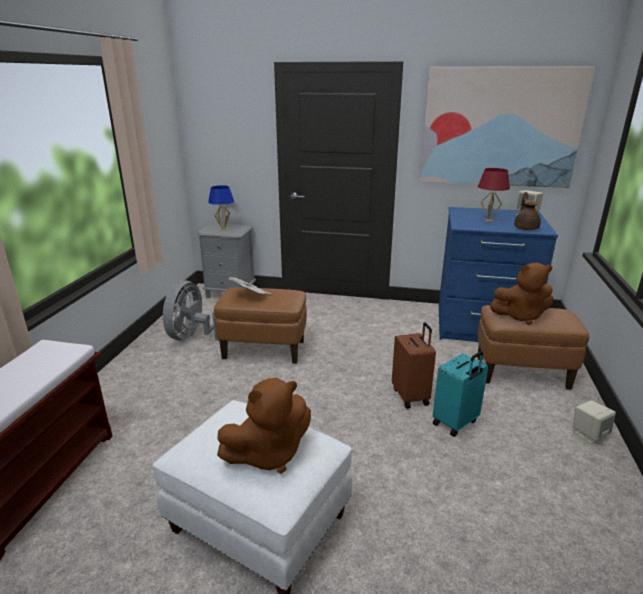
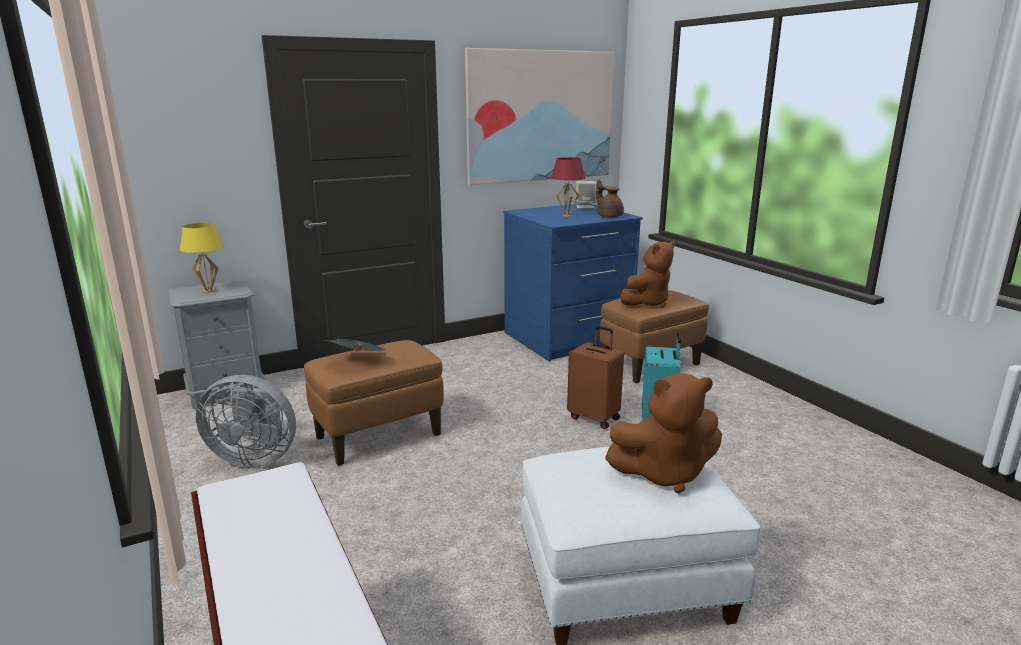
camera: 40 degrees left, 5 degrees down
grey fan [163,281,219,341] -> grey fan turned 60 degrees counterclockwise [196,375,296,468]
blue table lamp [208,185,234,230] -> yellow table lamp [180,223,224,293]
brown plush toy [217,378,311,474] -> brown plush toy turned 60 degrees clockwise [605,373,722,494]
beige speaker [573,400,616,444] -> none

